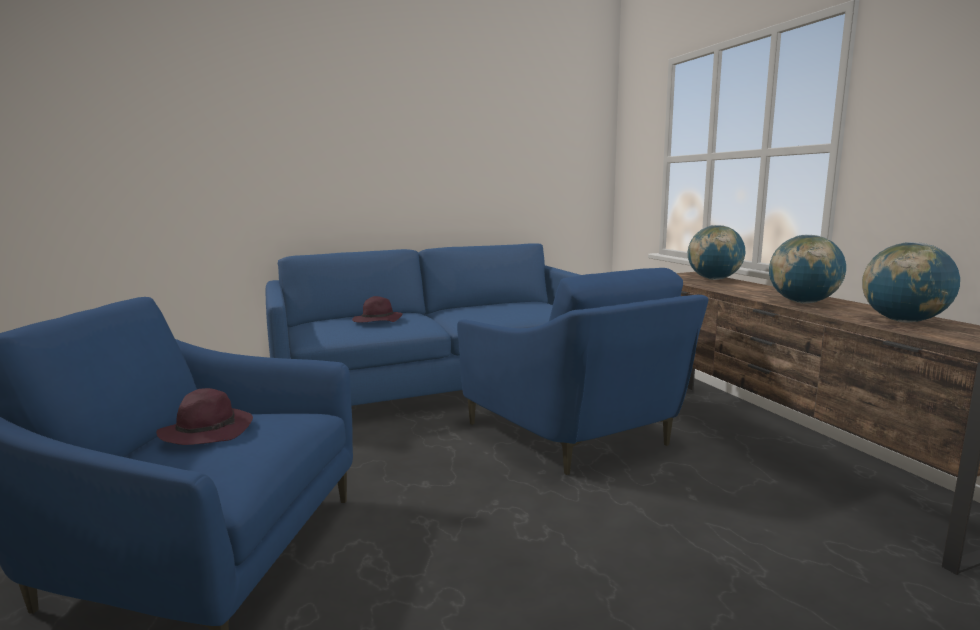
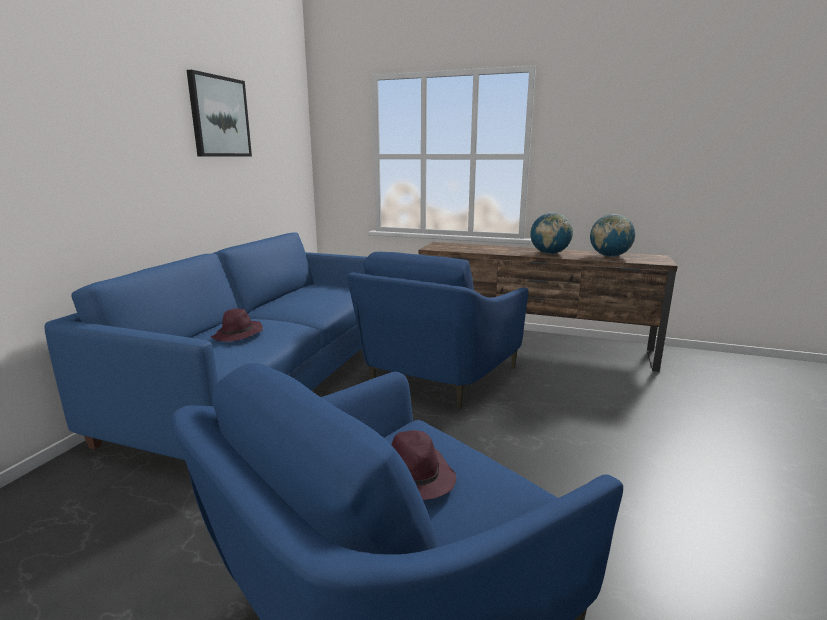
camera: 50 degrees left, 5 degrees up
blue armchair [457,268,709,475] -> blue armchair turned 105 degrees clockwise [347,252,528,409]
globe [688,225,745,280] -> none
none -> picture [187,70,252,157]

